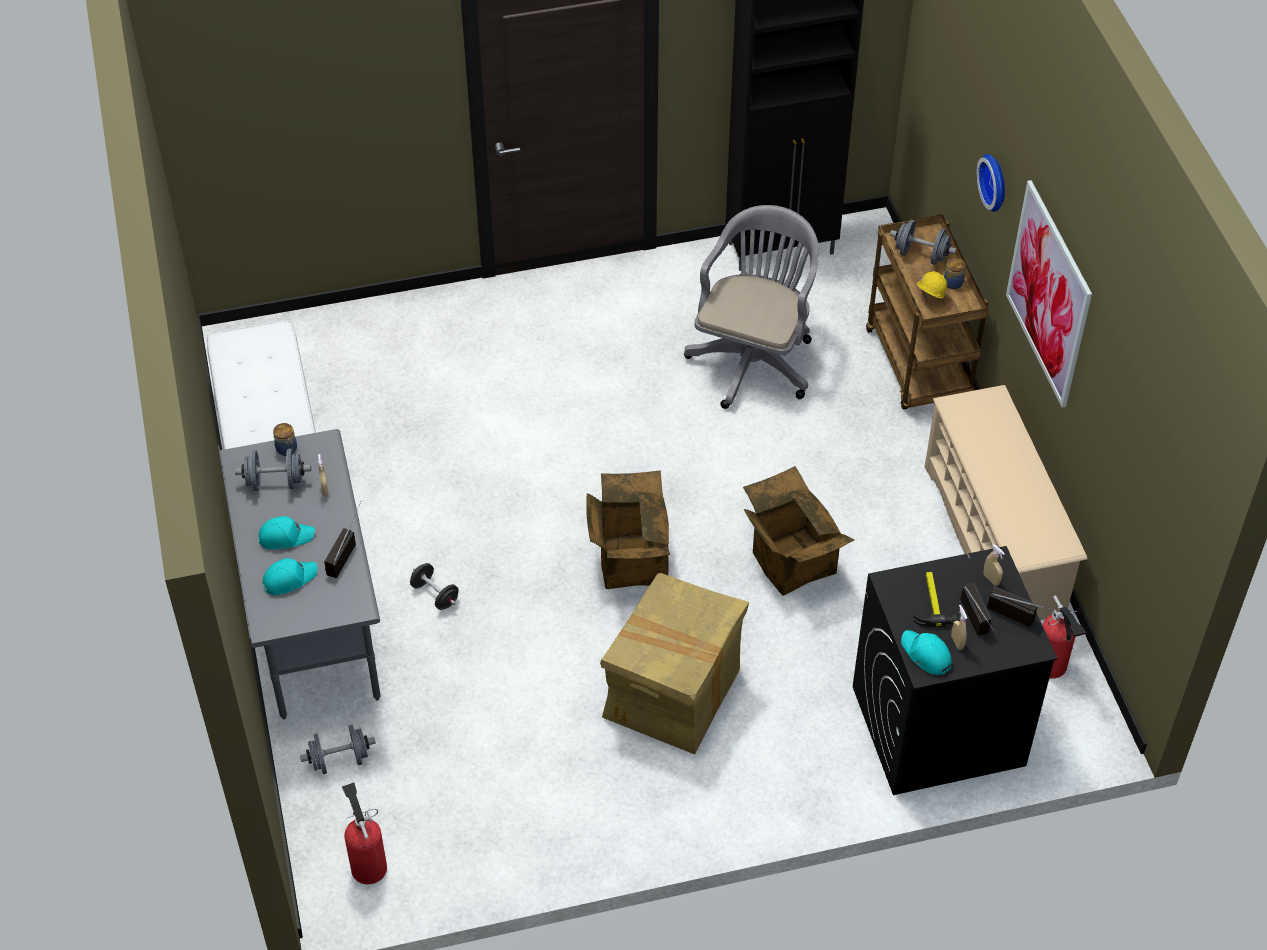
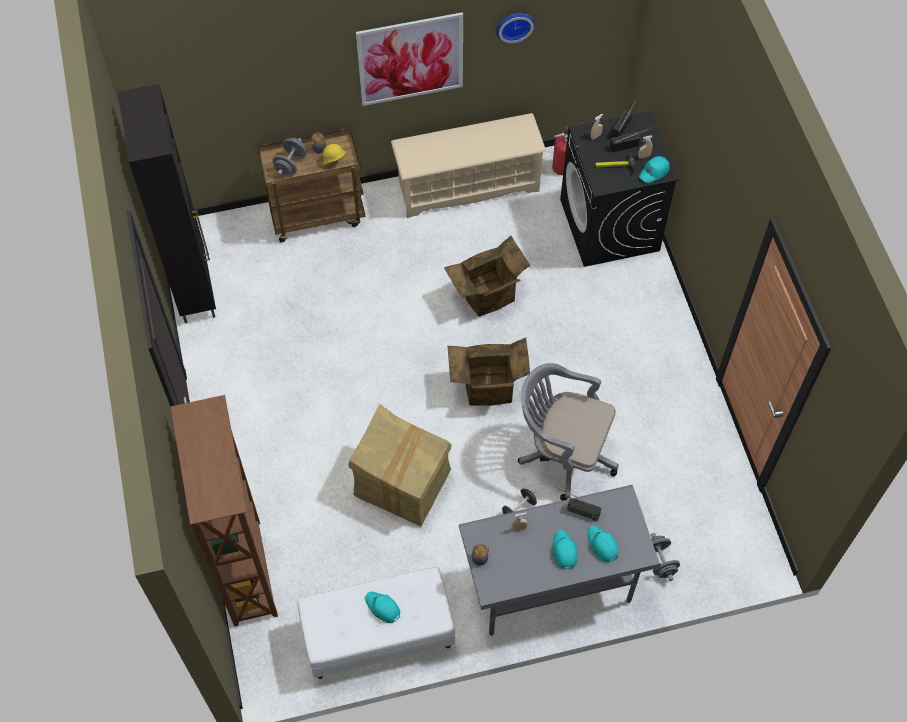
camera: 90 degrees left, 10 degrees up
grey dumbbell [235,449,311,491] -> none
fire extinguisher [342,783,387,884] -> none
cardboard box [600,573,749,754] -> cardboard box moved to [349,404,452,526]
grey office chair [684,205,819,409] -> grey office chair moved to [518,363,619,501]
wall clock [977,154,1005,212] -> wall clock moved to [496,13,535,43]
none -> brown bookcase [171,395,278,627]
none -> turquoise cap [365,592,400,623]

